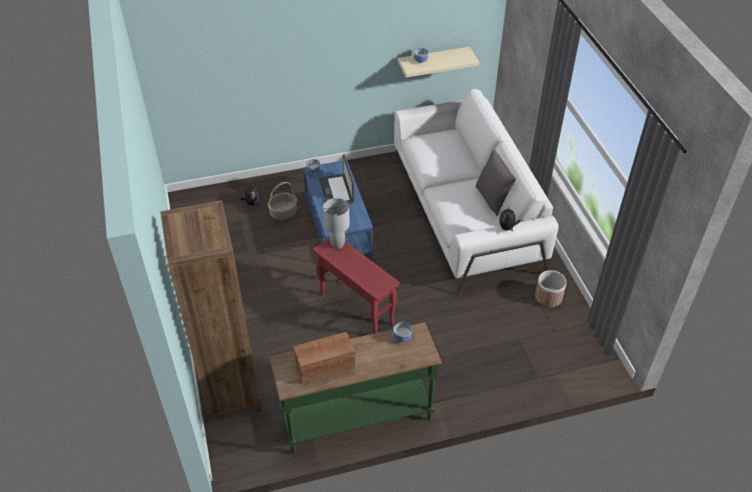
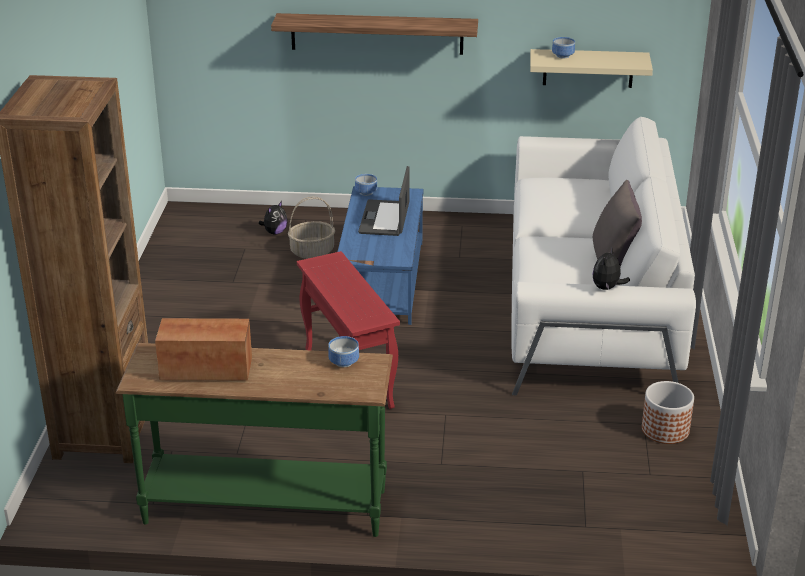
camera: 20 degrees right, 15 degrees down
grey table lamp [323,198,350,249] -> none
none -> shelf [271,13,478,55]

